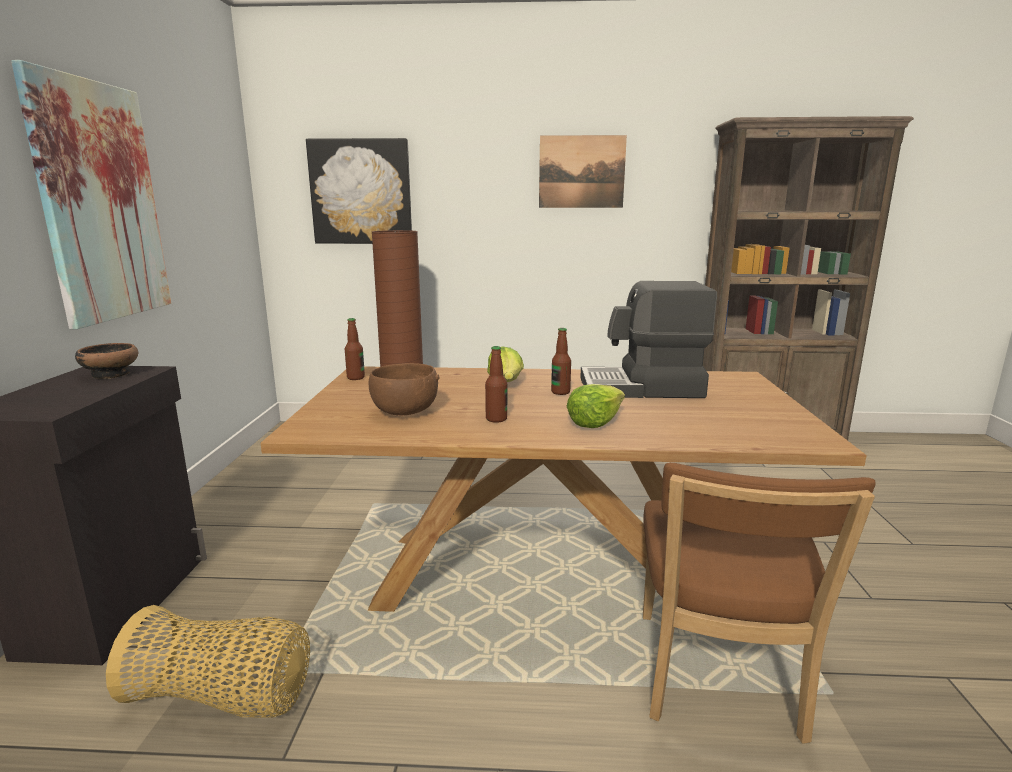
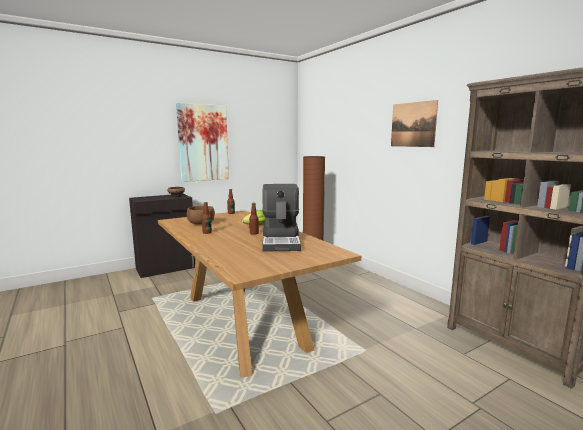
camera: 55 degrees right, 5 degrees down
basket [106,605,310,718] -> none
picture [306,138,412,244] -> none
lettuce [567,384,625,428] -> none
coffee machine [580,281,717,398] -> coffee machine turned 150 degrees counterclockwise [262,184,301,252]
brown chair [643,462,876,744] -> none

